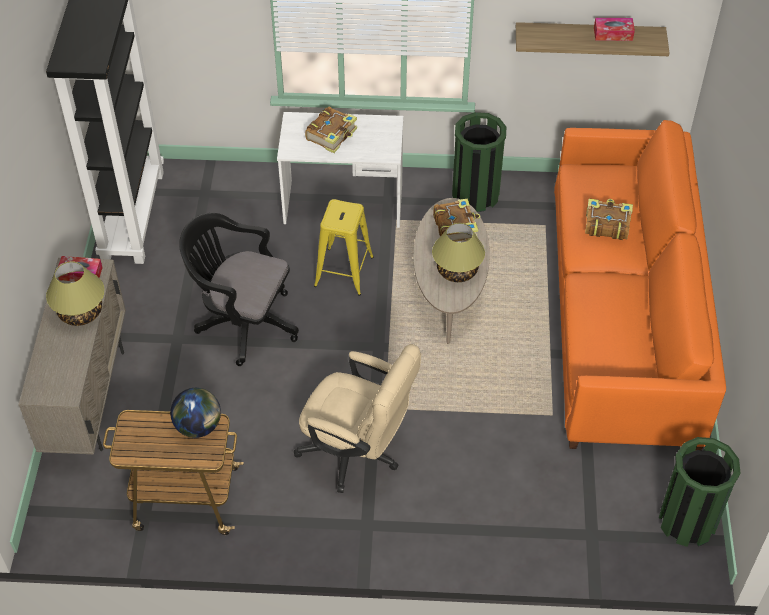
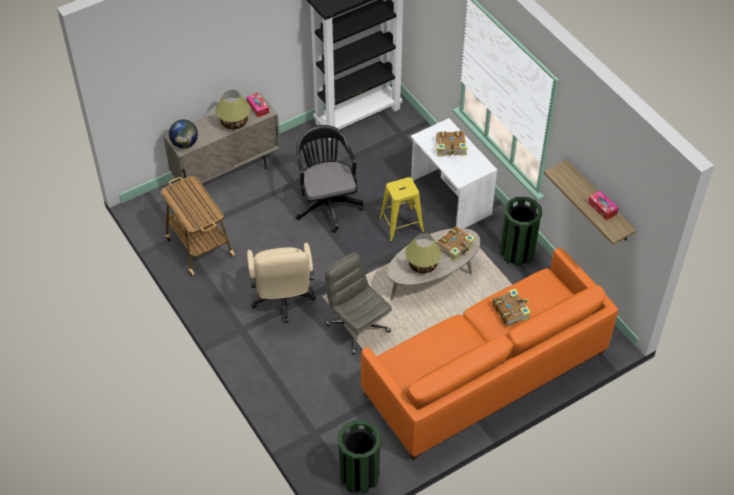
camera: 55 degrees right, 0 degrees up
globe [170,388,221,438] -> globe moved to [169,120,198,148]
none -> grey office chair [325,252,392,354]

